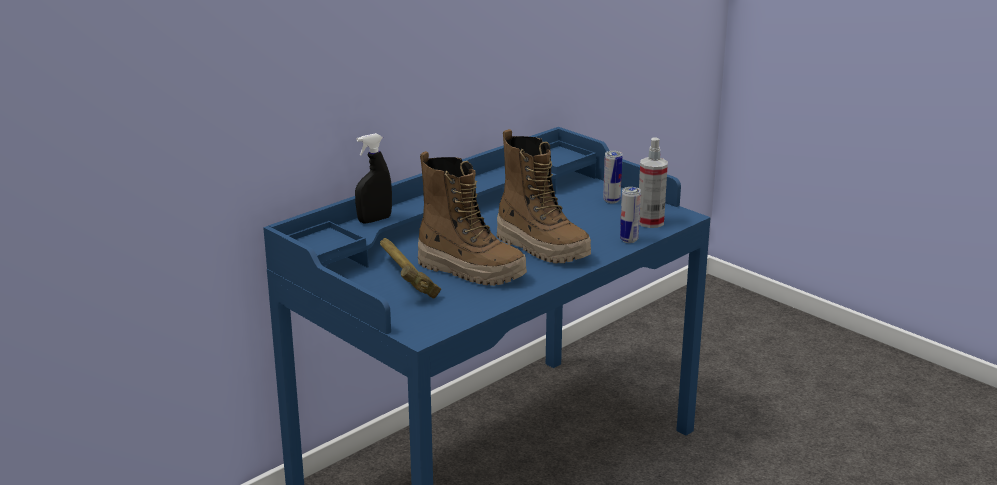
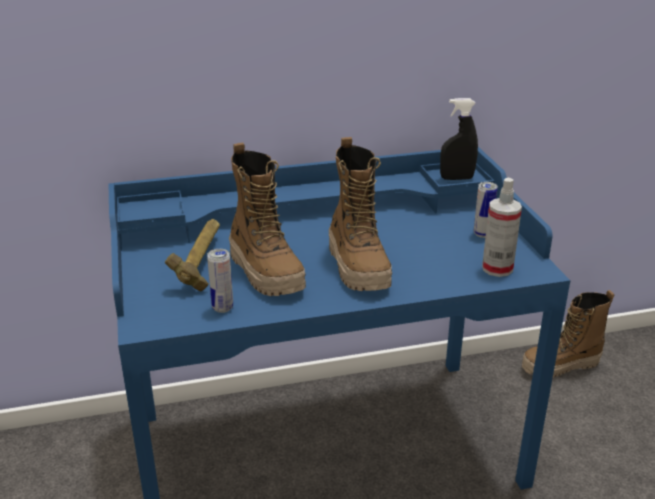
camera: 30 degrees right, 5 degrees up
black spray bottle [355,133,392,224] -> black spray bottle moved to [440,98,478,180]
can [620,187,641,243] -> can moved to [207,249,233,313]
none -> boot [522,290,615,378]

